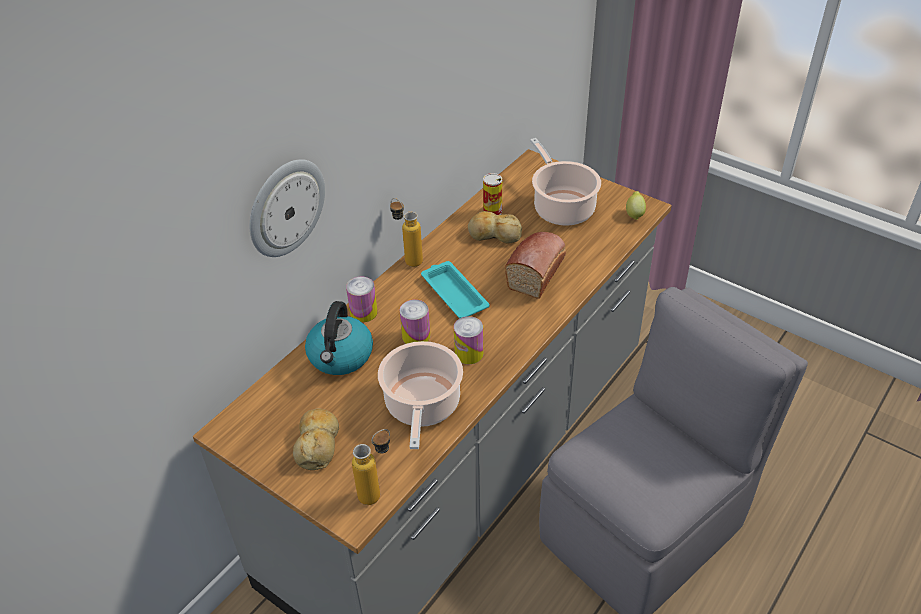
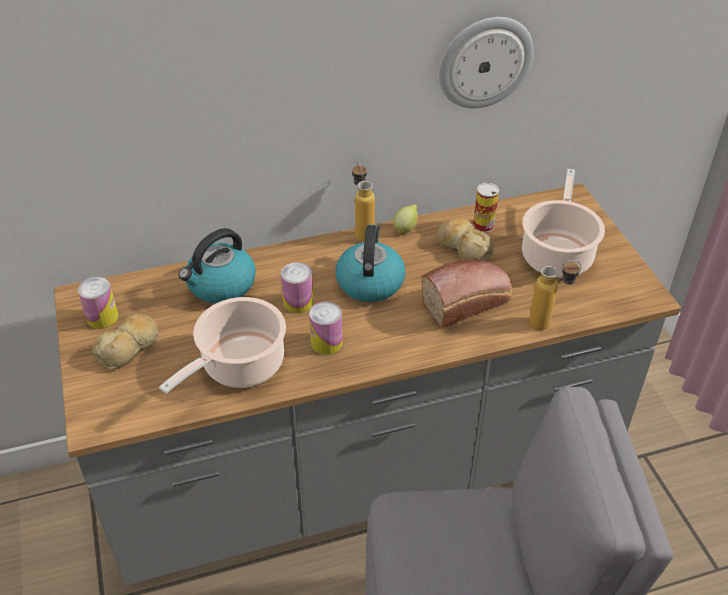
camera: 35 degrees right, 0 degrees up
wall clock [250,159,325,257] -> wall clock moved to [439,17,534,108]
can [346,277,378,322] -> can moved to [78,277,118,329]
bottle [352,429,390,505] -> bottle moved to [529,260,582,330]
turquoise tray [421,261,490,319] -> kettle [335,224,406,302]
lemon [626,191,646,220] -> lemon moved to [393,204,418,234]

